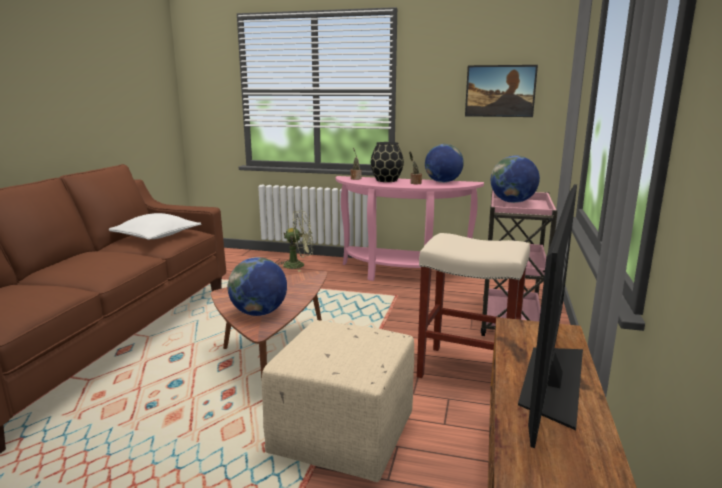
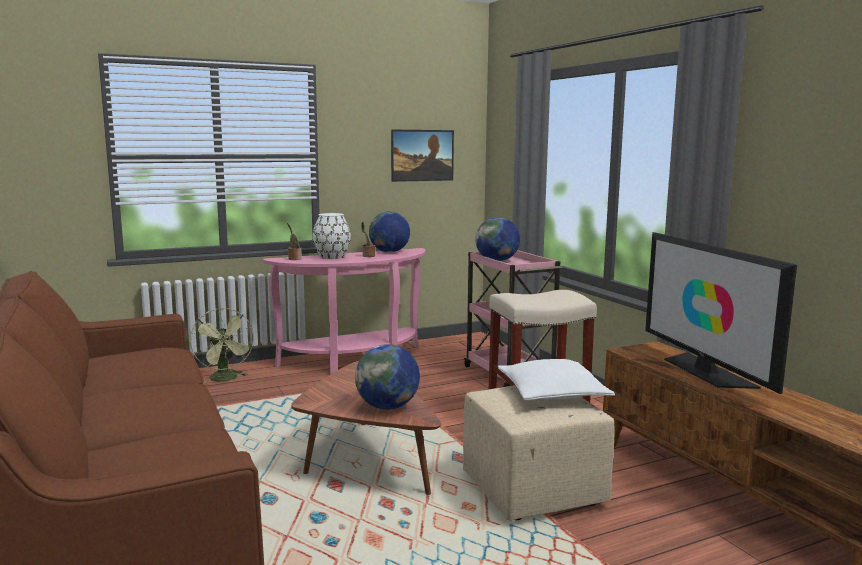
camera: 40 degrees left, 5 degrees down
white pillow [109,213,201,240] -> white pillow moved to [498,359,615,400]
green fan [279,210,313,272] -> green fan turned 105 degrees clockwise [190,308,255,383]
black vase [371,142,404,182] -> white vase [313,213,351,259]

